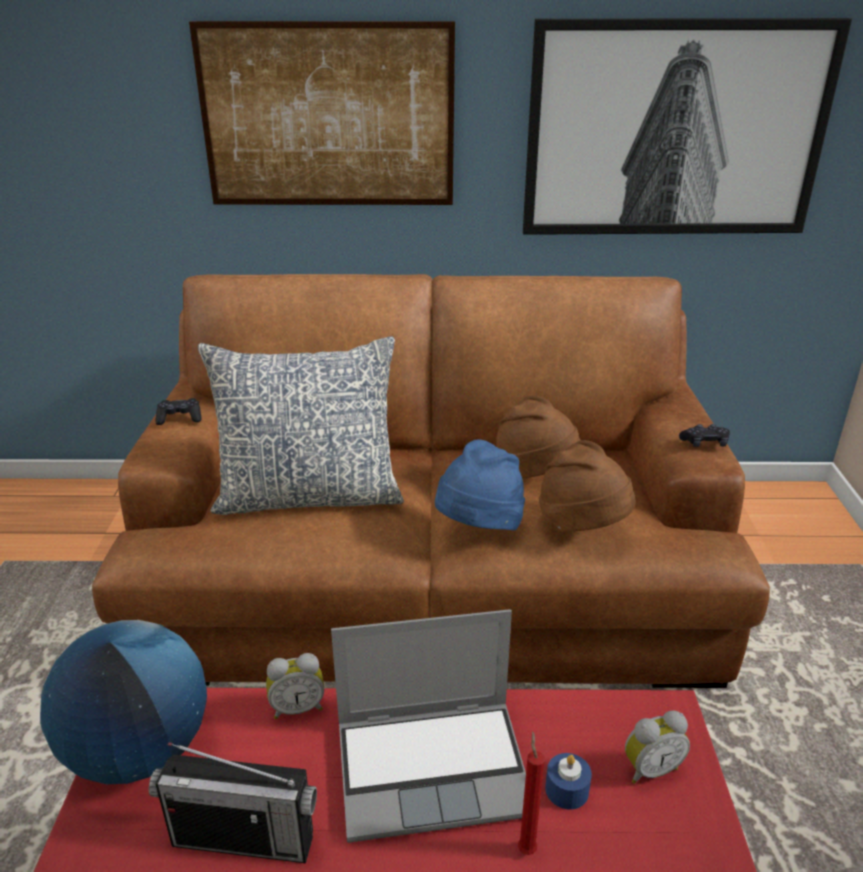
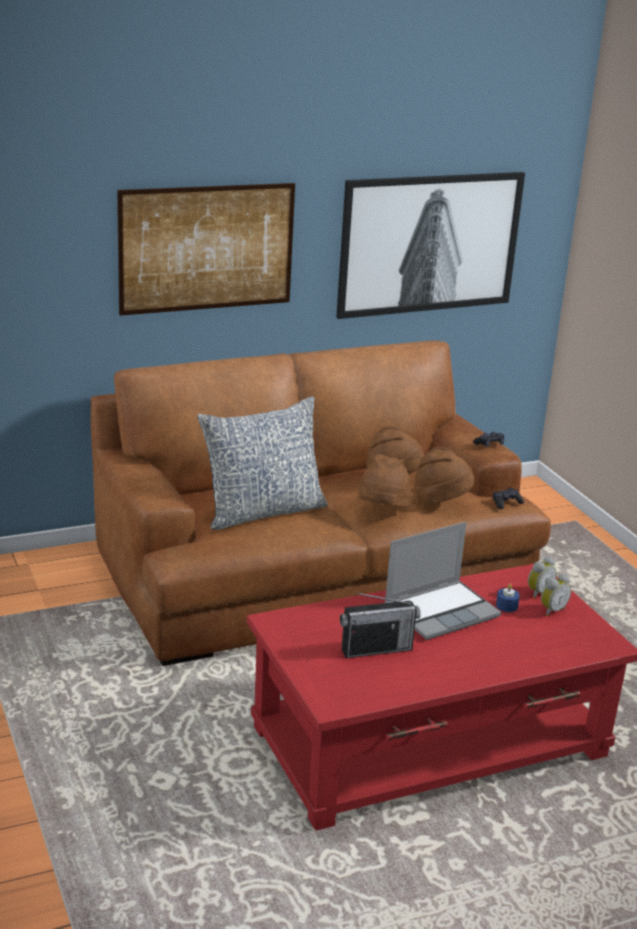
camera: 25 degrees left, 5 degrees down
globe [40,620,207,784] -> none
black game controller [155,398,201,425] -> black game controller moved to [492,488,524,509]
alarm clock [266,653,324,719] -> alarm clock moved to [541,574,571,616]
blue hat [435,439,525,530] -> brown hat [358,454,413,508]
red candle [518,732,545,855] -> none

